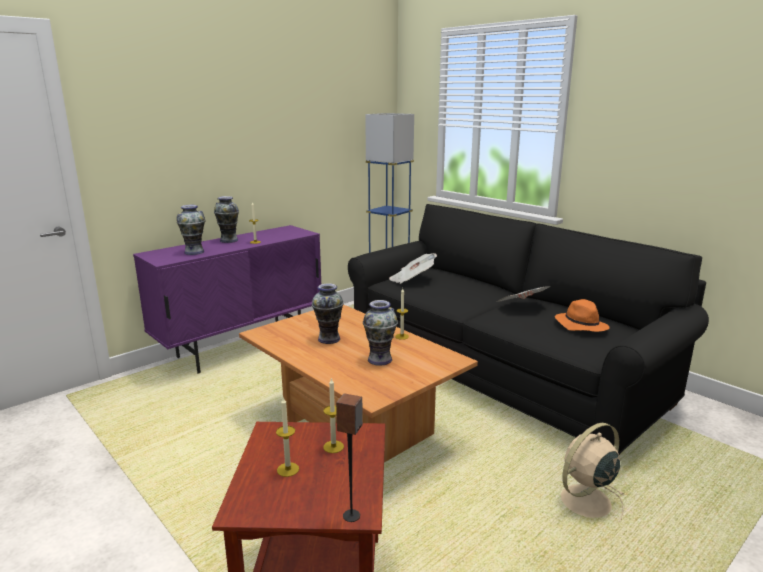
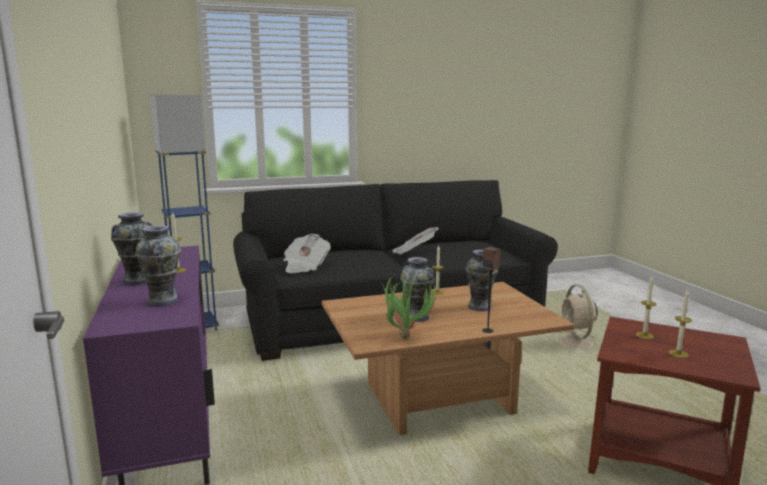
camera: 65 degrees left, 5 degrees down
speaker [336,393,363,522] -> speaker moved to [482,247,500,333]
orange hat [555,299,610,332] -> none
none -> potted plant [381,273,438,339]

